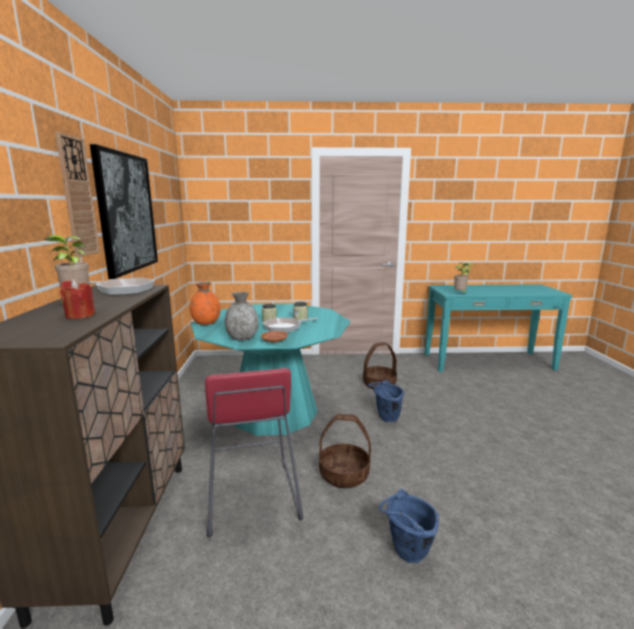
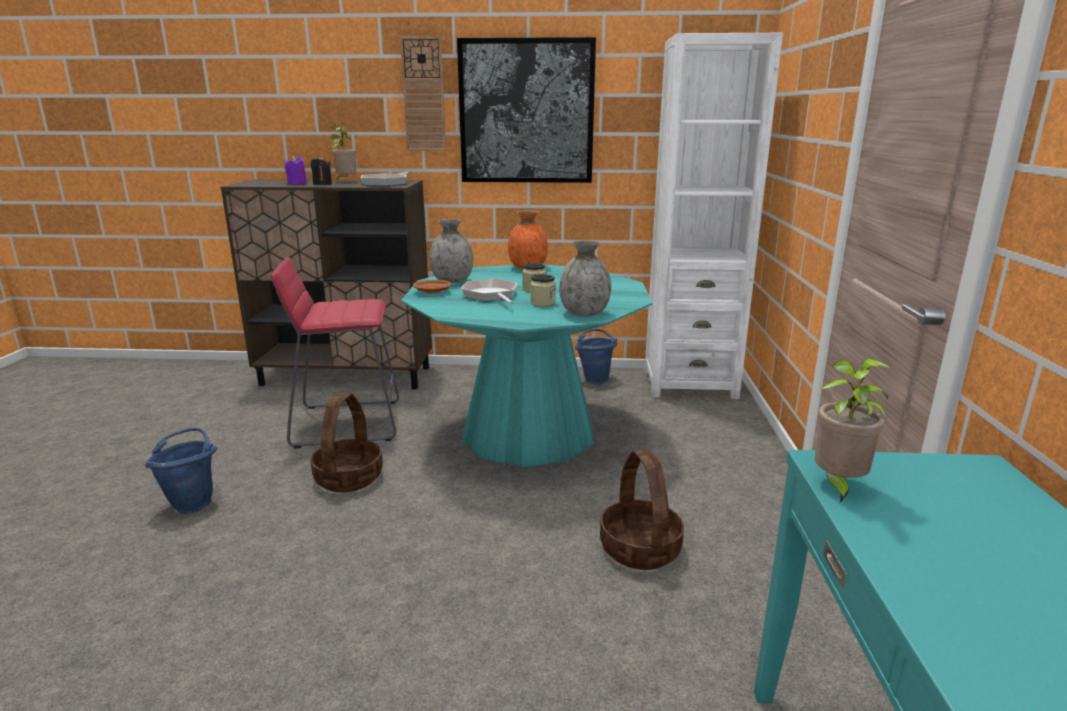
camera: 95 degrees right, 5 degrees up
red candle [60,279,95,319] -> purple candle [285,156,307,185]
blue bucket [368,380,405,422] -> blue bucket moved to [575,329,617,385]
none -> black candle [311,156,332,185]
none -> grey vase [559,240,611,316]
none -> white bookcase [645,33,783,399]

